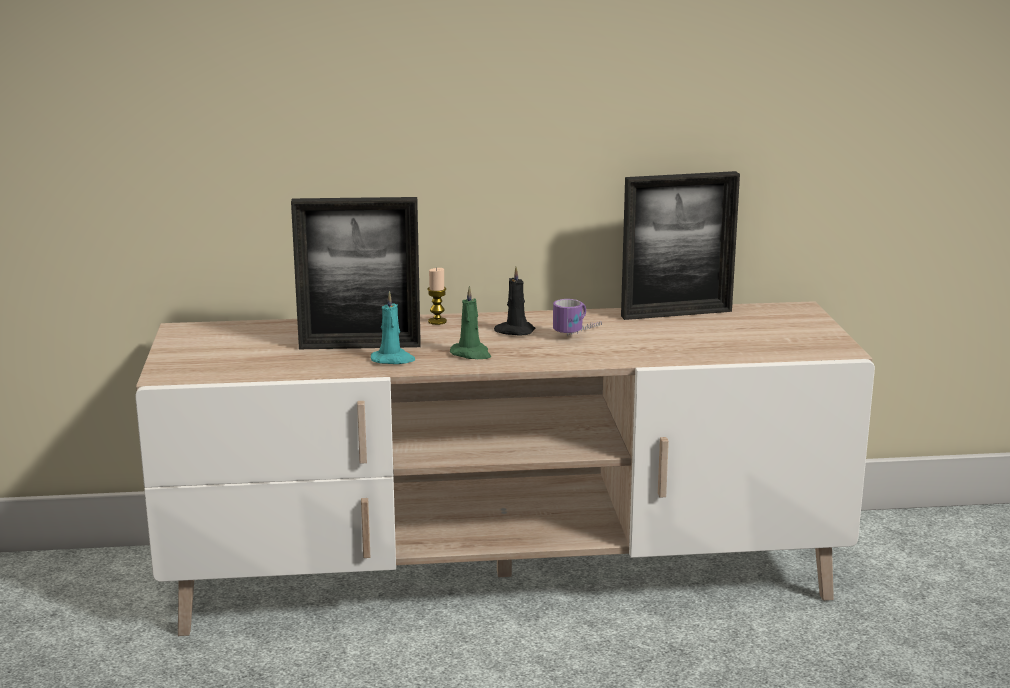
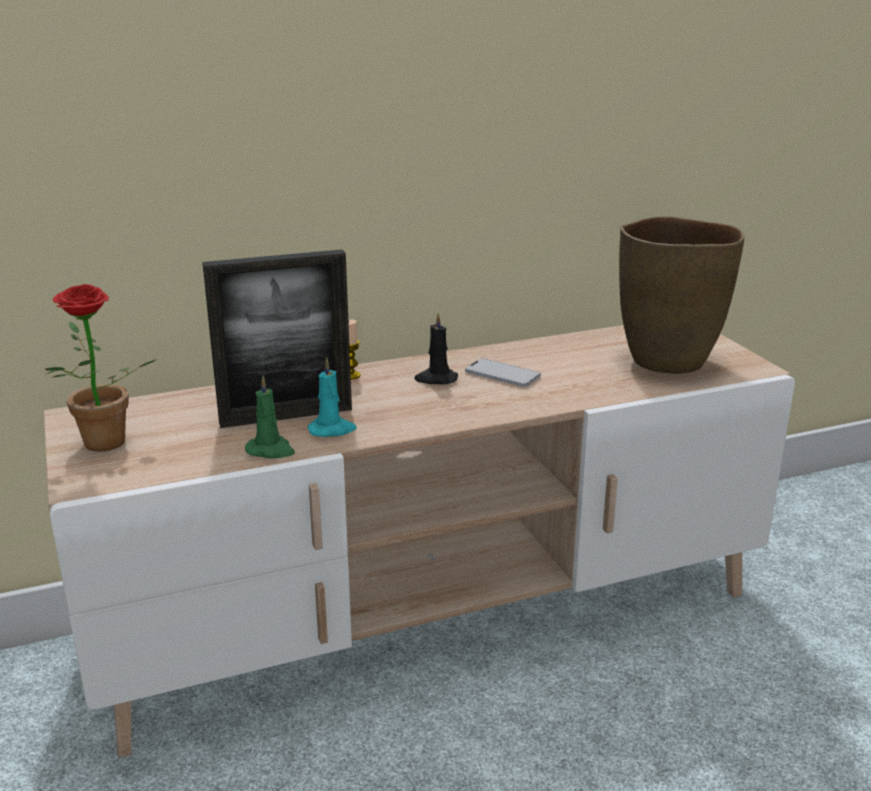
camera: 15 degrees left, 5 degrees up
green candle [450,286,491,359] -> green candle moved to [245,376,295,459]
mug [553,299,602,336] -> phone [465,358,541,387]
picture frame [621,171,740,320] -> none
none -> potted plant [45,284,157,452]
none -> brown vase [619,216,744,374]

